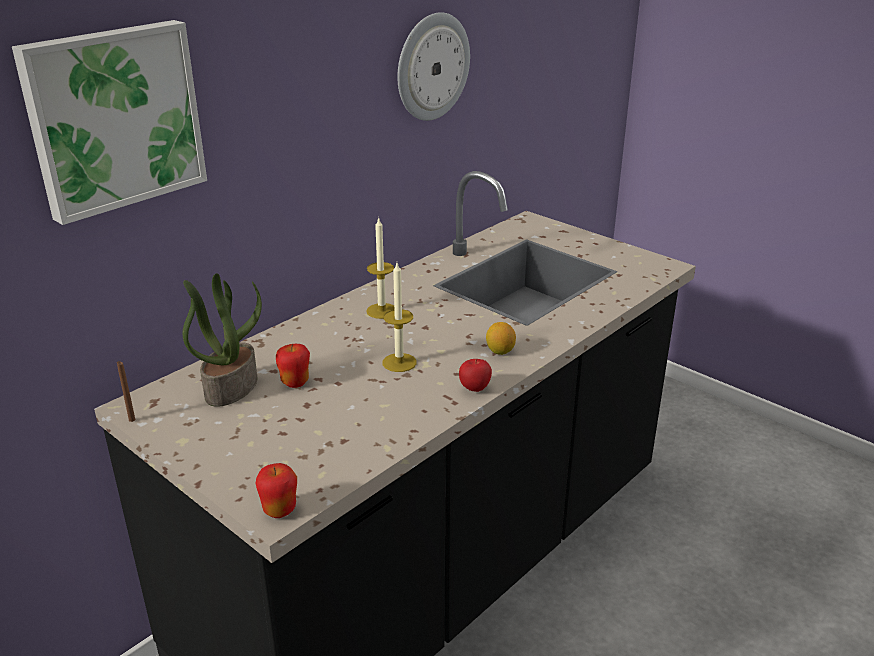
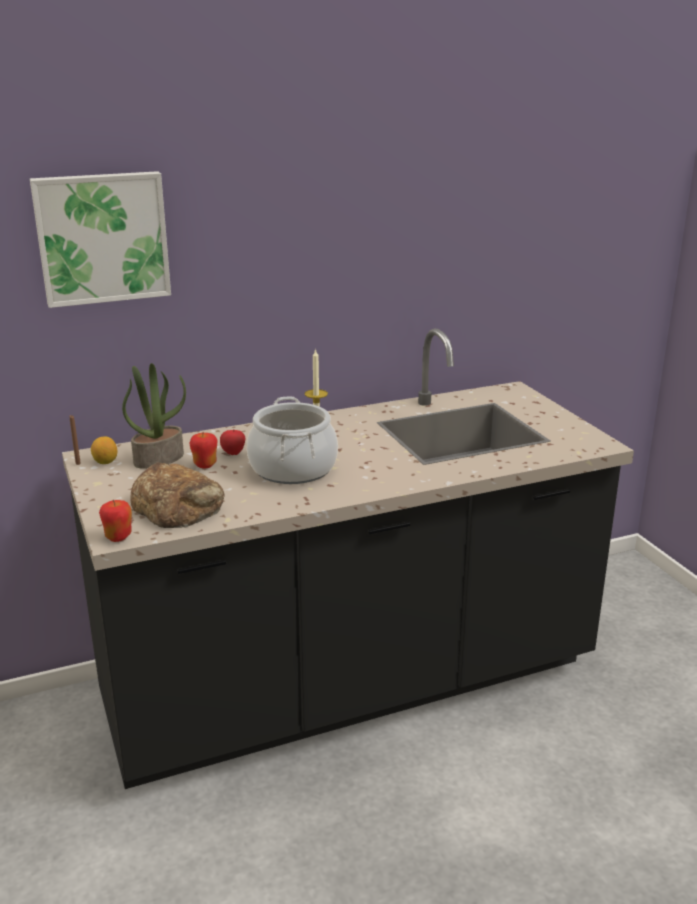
camera: 25 degrees right, 5 degrees down
candle [382,263,417,372] -> cooking pot [247,397,338,484]
wall clock [398,12,470,121] -> none
apple [459,359,492,392] -> apple moved to [220,429,245,455]
lemon [486,322,516,355] -> lemon moved to [91,436,117,464]
none -> bread [131,462,224,528]

